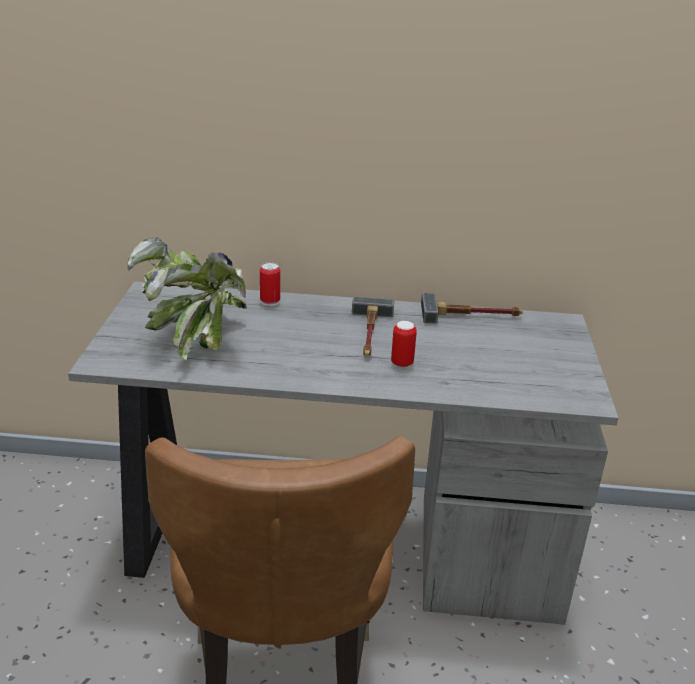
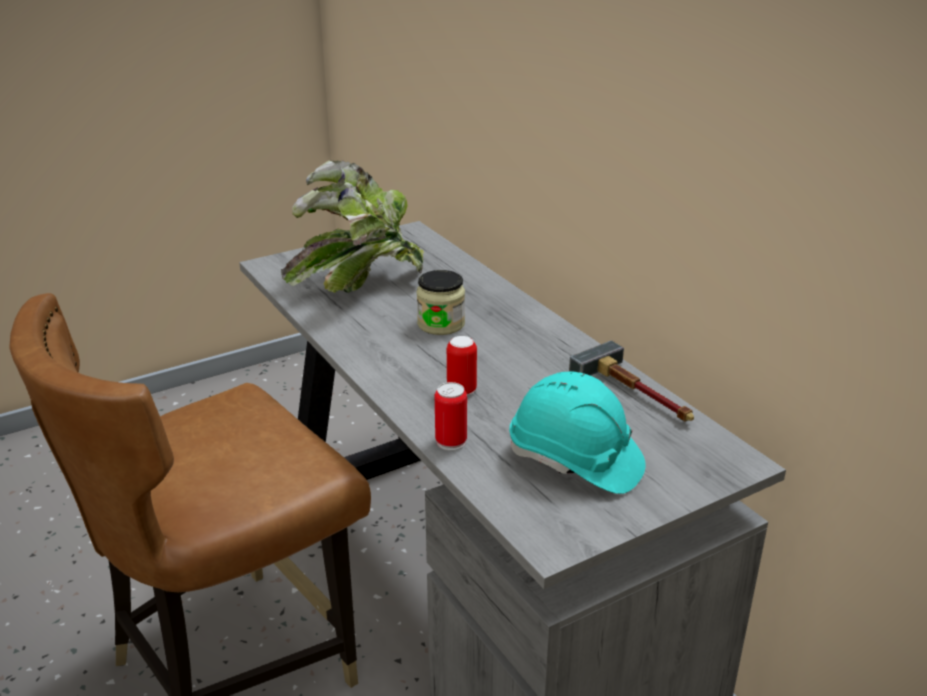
camera: 55 degrees right, 0 degrees up
can [260,262,280,306] -> can moved to [435,382,467,451]
hammer [352,297,394,356] -> none
none -> jar [416,270,465,335]
none -> turquoise hard hat [509,372,645,494]

